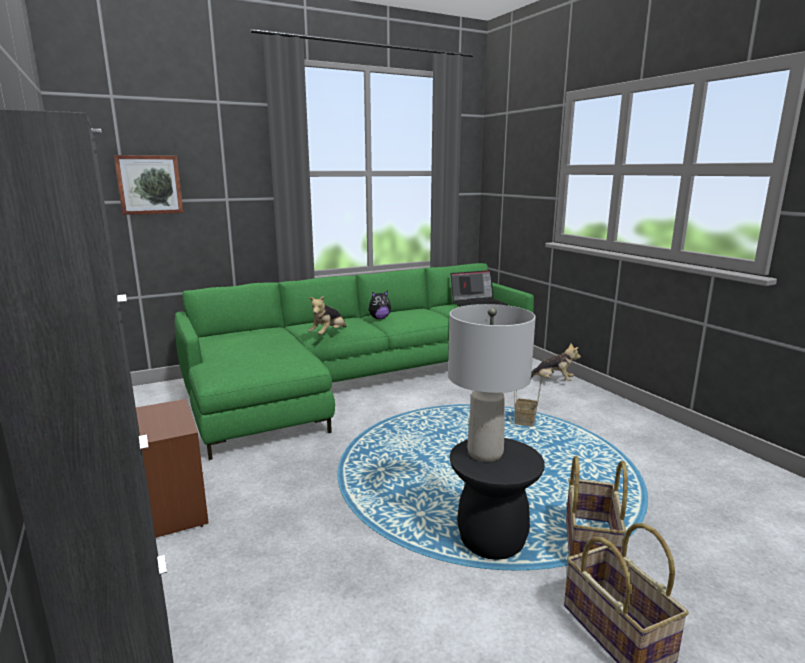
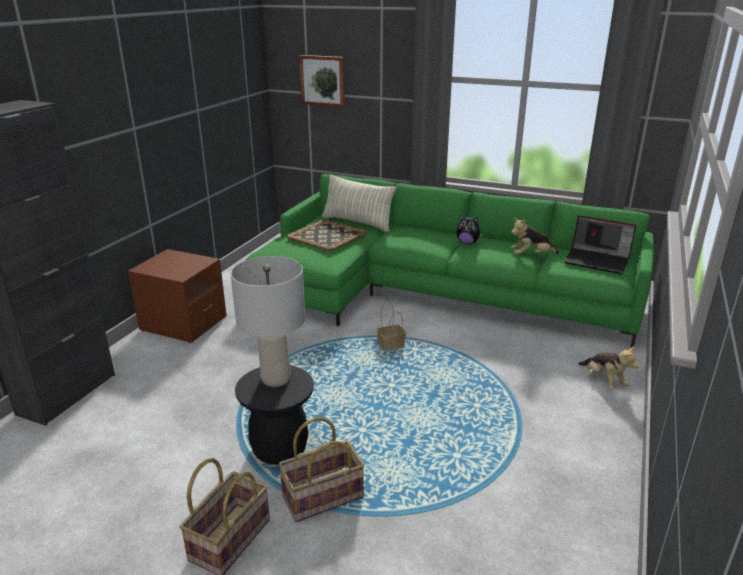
camera: 50 degrees right, 10 degrees up
plush toy [308,296,347,335] -> plush toy moved to [511,217,559,254]
basket [514,379,542,427] -> basket moved to [377,302,406,351]
none -> tray [286,220,367,251]
none -> pillow [322,174,397,232]

